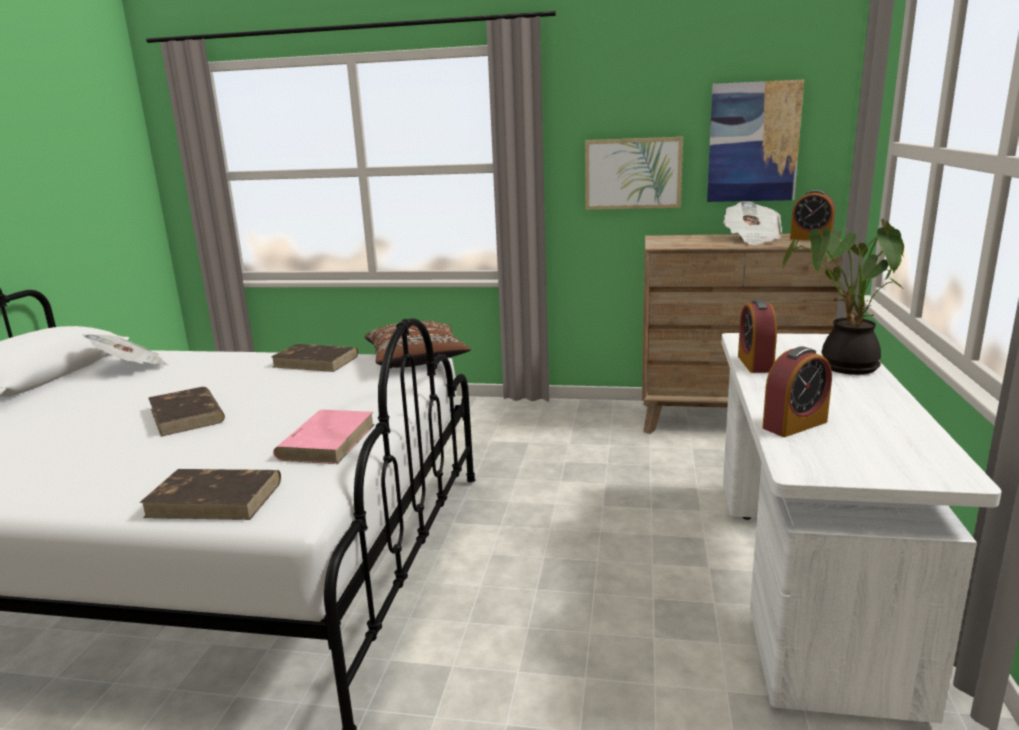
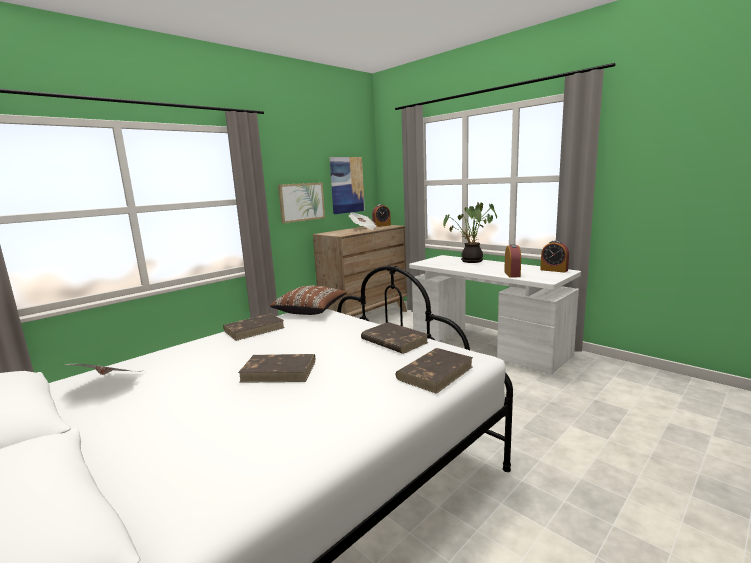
camera: 55 degrees left, 5 degrees down
pink book [273,410,375,464] -> brown book [361,322,429,354]
alarm clock [738,300,777,373] -> alarm clock moved to [540,240,569,273]

